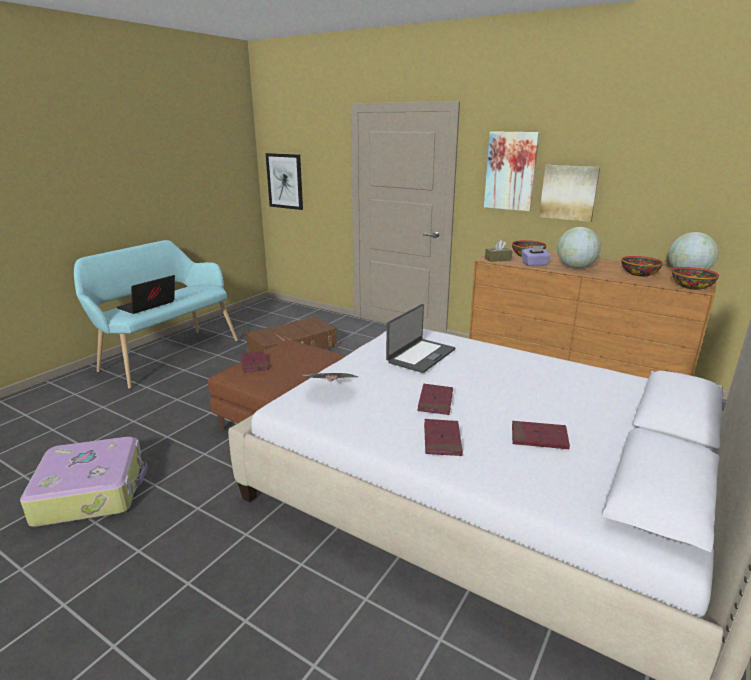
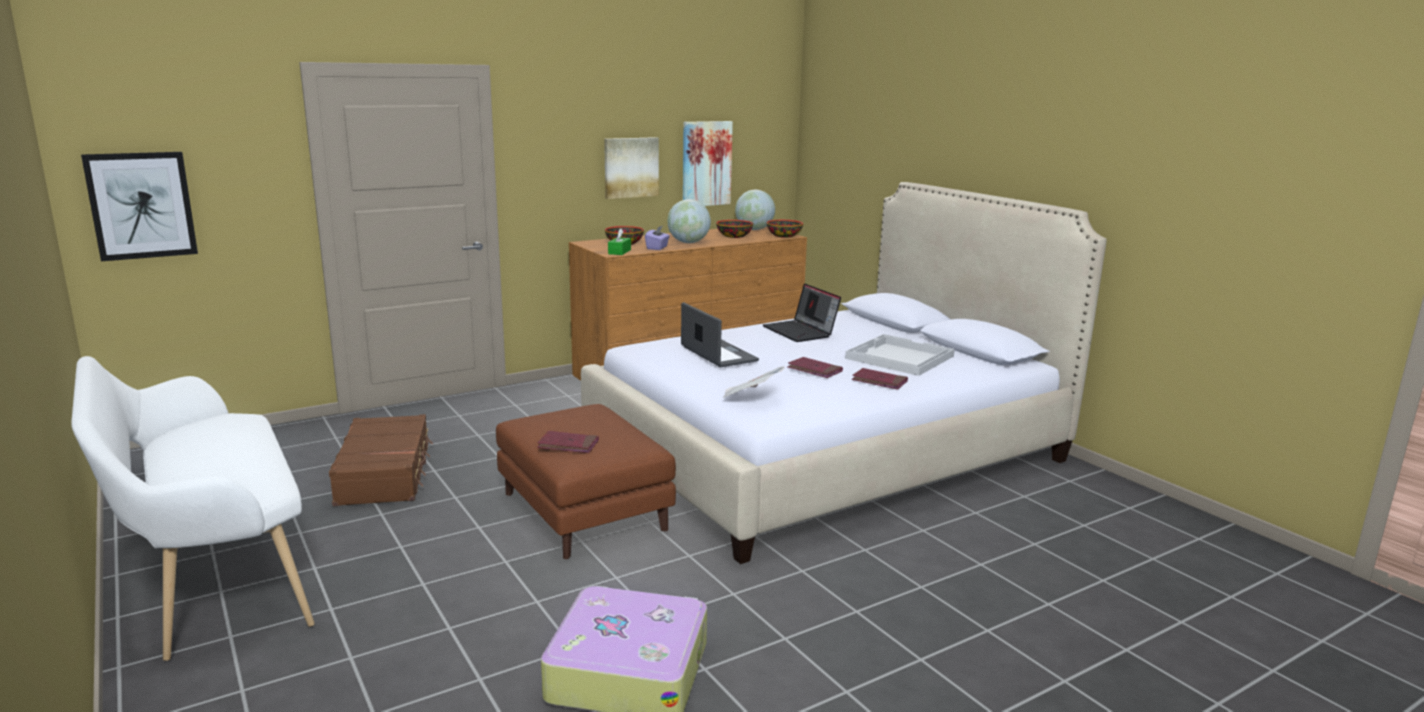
camera: 65 degrees left, 5 degrees down
turquoise bench [74,240,238,389] -> white bench [71,356,315,661]
laptop [116,275,175,314] -> laptop moved to [763,283,841,342]
picture [484,131,540,211] -> picture moved to [683,121,733,206]
brown tissue box [485,240,512,262] -> green tissue box [608,228,631,255]
red book [512,421,570,449] -> white tray [845,334,955,376]

